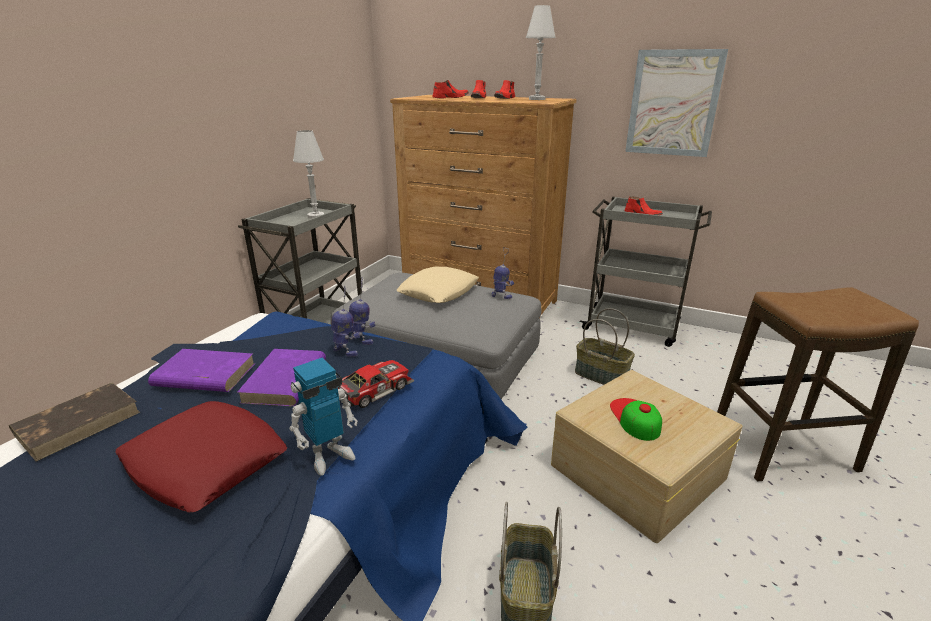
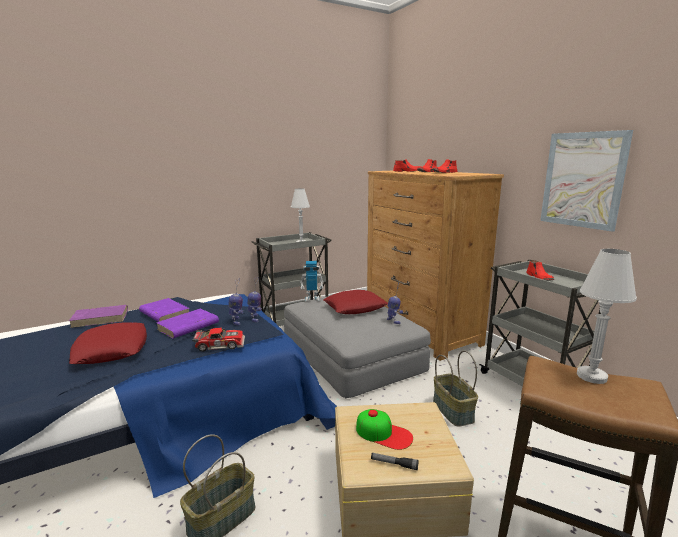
camera: 35 degrees right, 10 degrees down
brown book [9,382,140,461] -> purple book [69,305,128,328]
toy robot [289,358,358,476] -> toy robot moved to [300,261,324,301]
beige pillow [396,267,479,303] -> red pillow [323,290,388,314]
white table lamp [526,5,556,100] -> white table lamp moved to [577,249,637,384]
cap [610,398,662,441] -> cap turned 90 degrees clockwise [356,409,413,450]
none -> flashlight [371,453,419,470]

